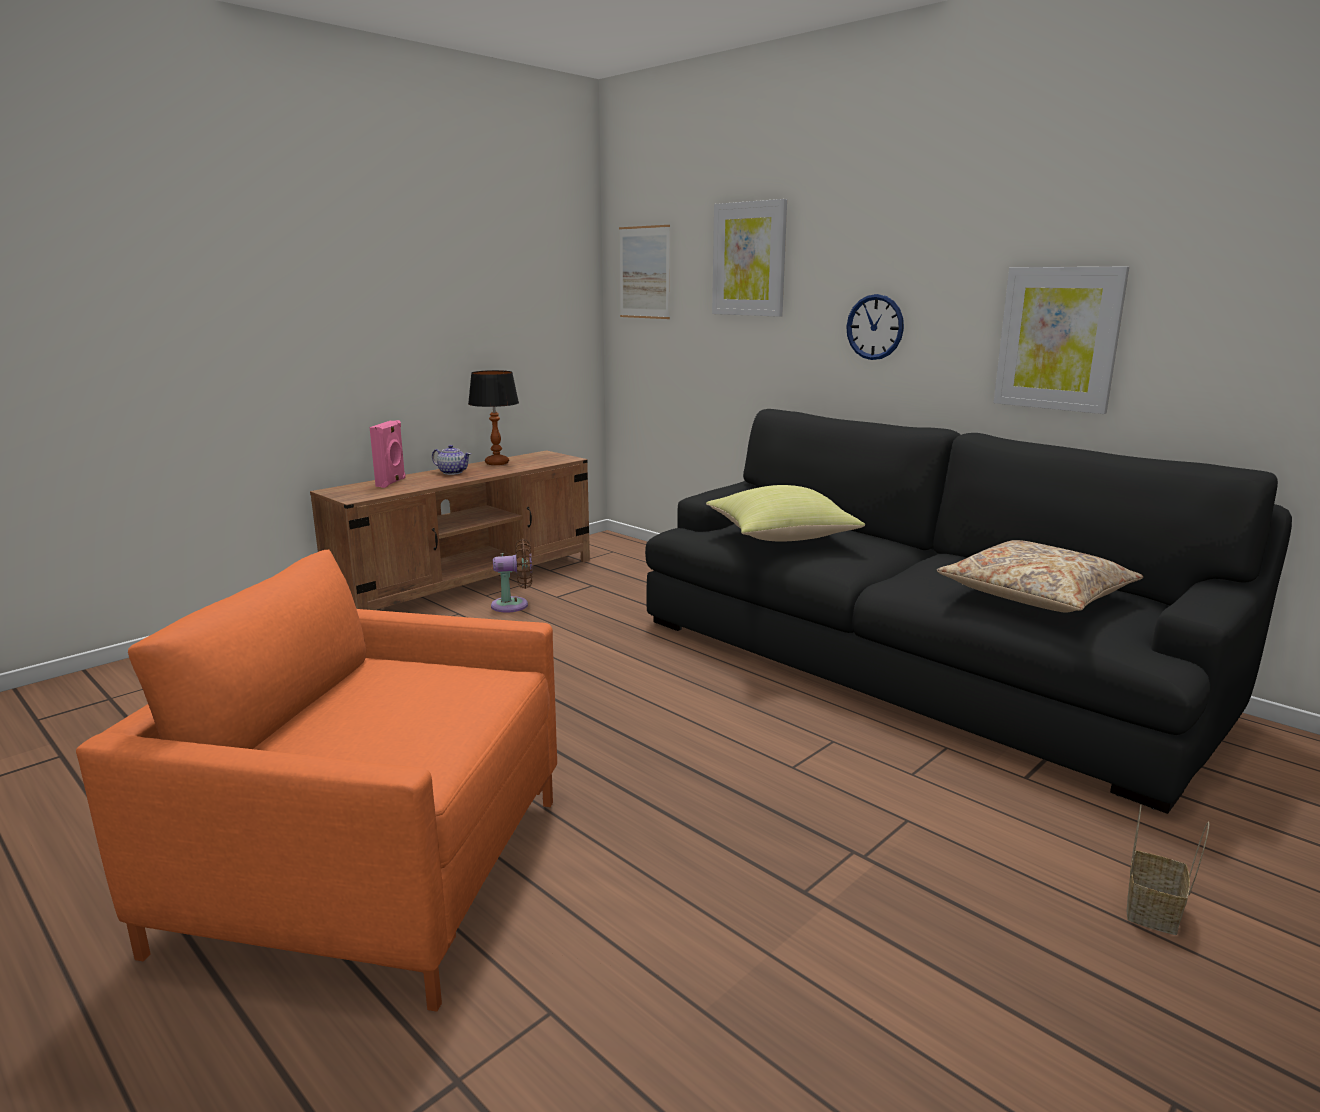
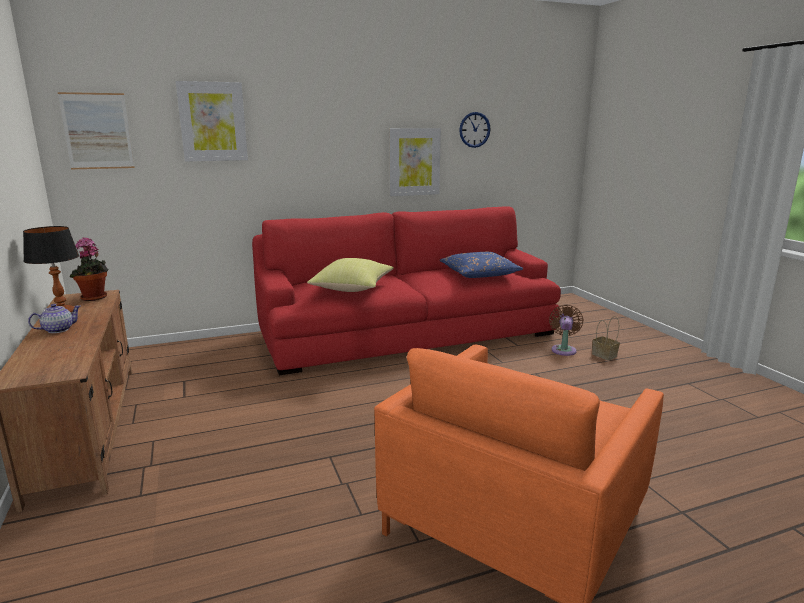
camera: 65 degrees left, 0 degrees up
pink speaker [370,420,406,488] -> none
brown fan [491,538,532,613] -> brown fan moved to [549,305,584,356]
black sofa [645,409,1292,814] -> red sofa [252,206,561,375]
wall clock [846,294,904,360] -> wall clock moved to [459,112,491,148]
beige pillow [937,540,1143,612] -> blue pillow [440,252,524,278]
none -> potted plant [70,237,108,301]

